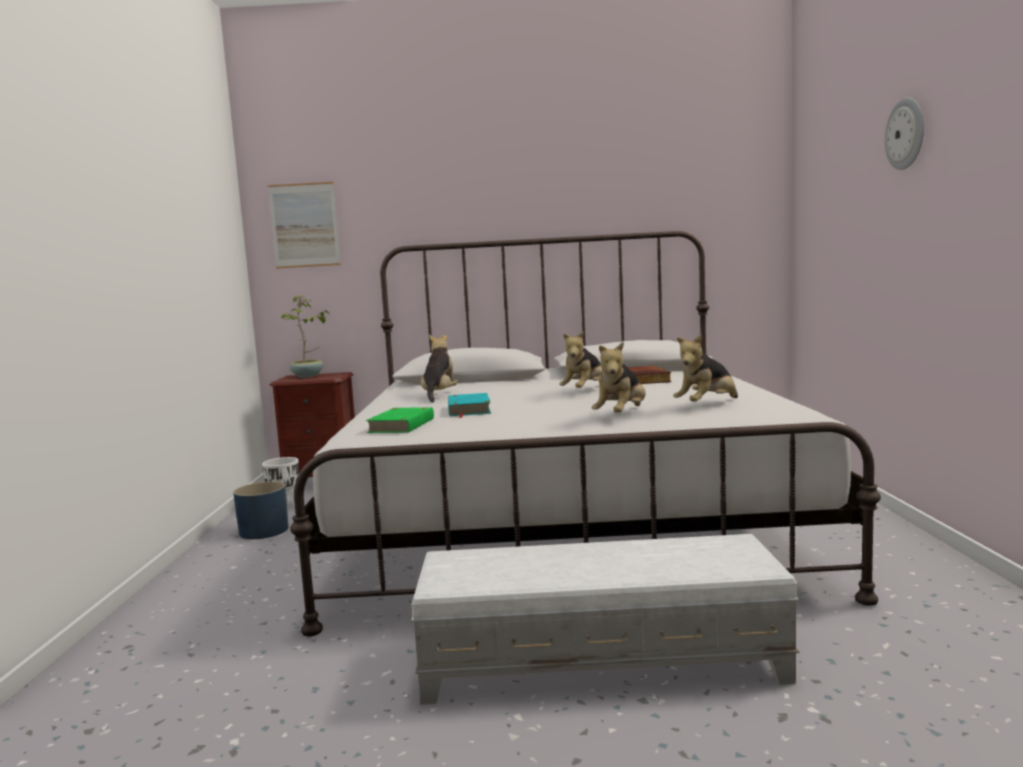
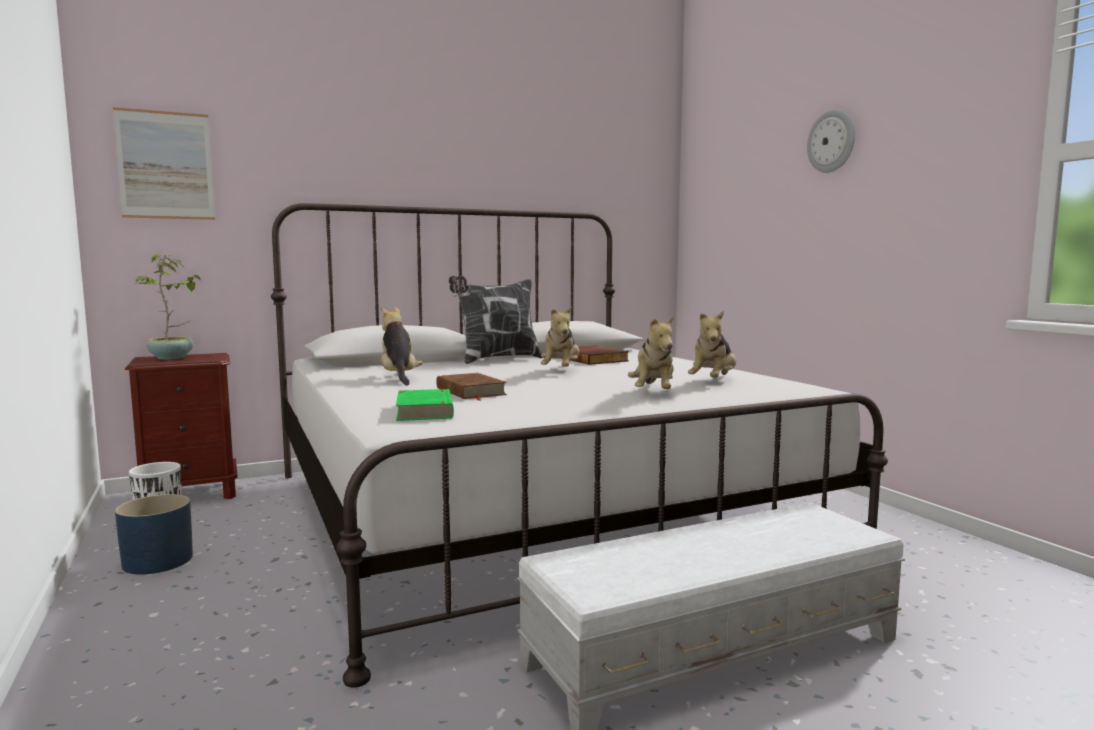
camera: 25 degrees left, 0 degrees up
turquoise book [448,393,491,418] -> brown book [436,373,507,401]
none -> pillow [449,276,542,364]

